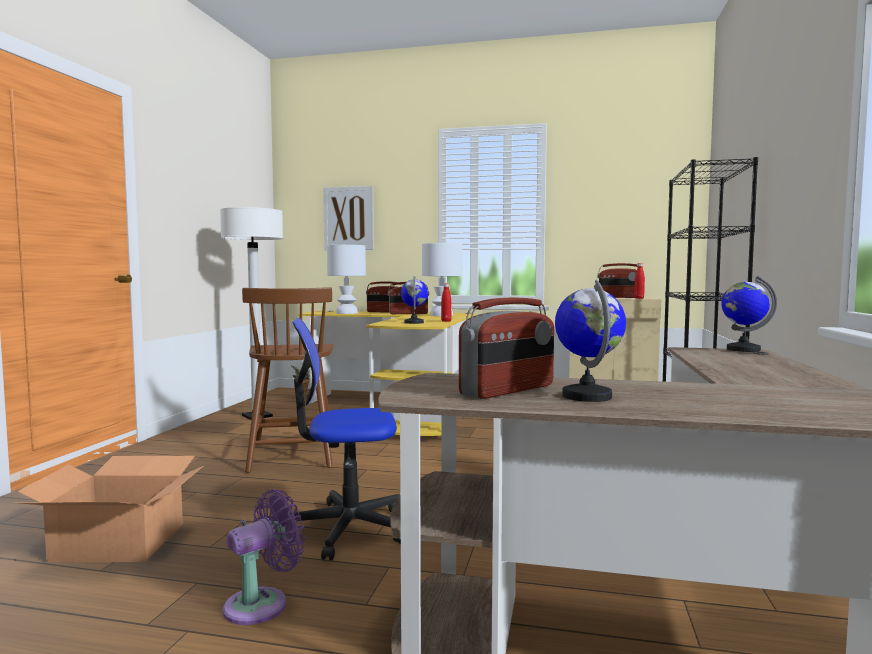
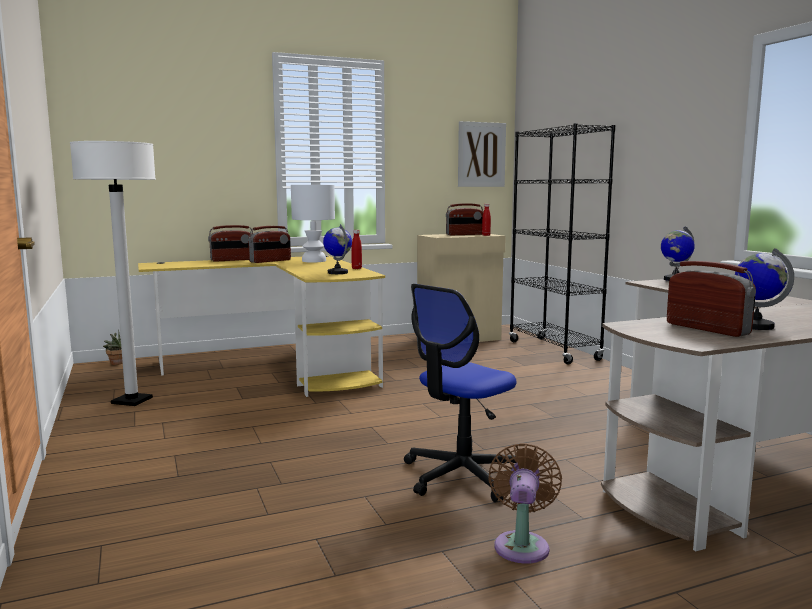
camera: 35 degrees left, 5 degrees up
cardboard box [15,456,203,562] -> none
purple fan [223,489,305,625] -> brown fan [488,443,562,564]
brown chair [242,287,333,473] -> none
picture [323,186,374,250] -> picture moved to [458,121,506,187]
white table lamp [327,245,366,314] -> none
radio [459,298,554,399] -> radio turned 45 degrees counterclockwise [667,261,756,337]

